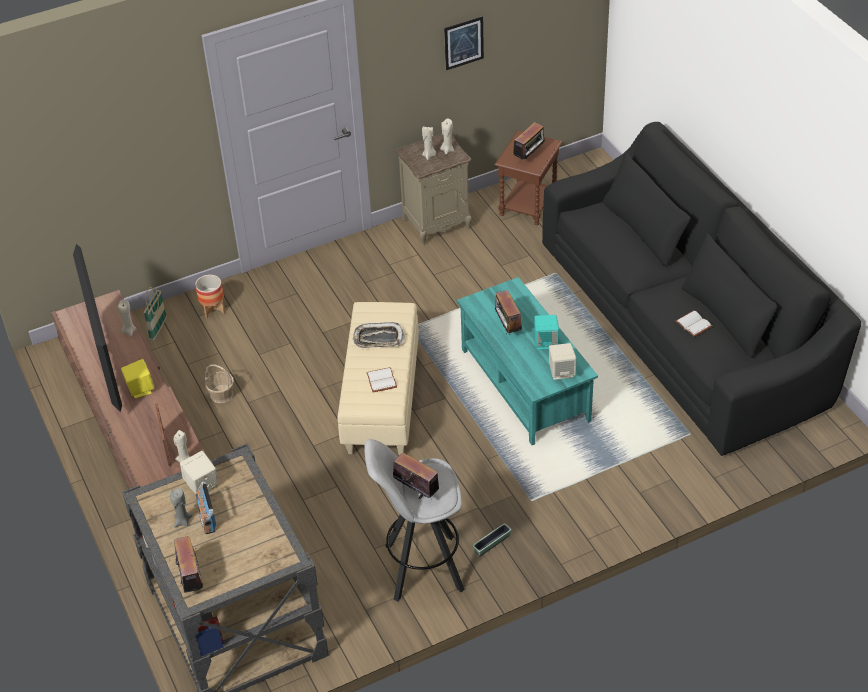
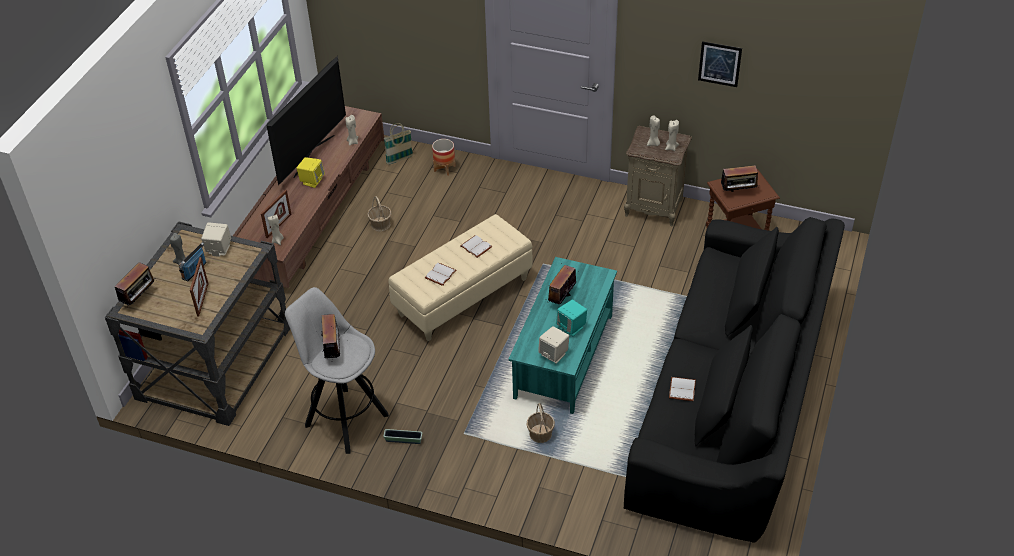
camera: 45 degrees right, 0 degrees up
tray [353,322,405,348] -> white book [460,235,492,258]
none -> picture frame [190,257,208,316]
none -> basket [526,403,555,443]

